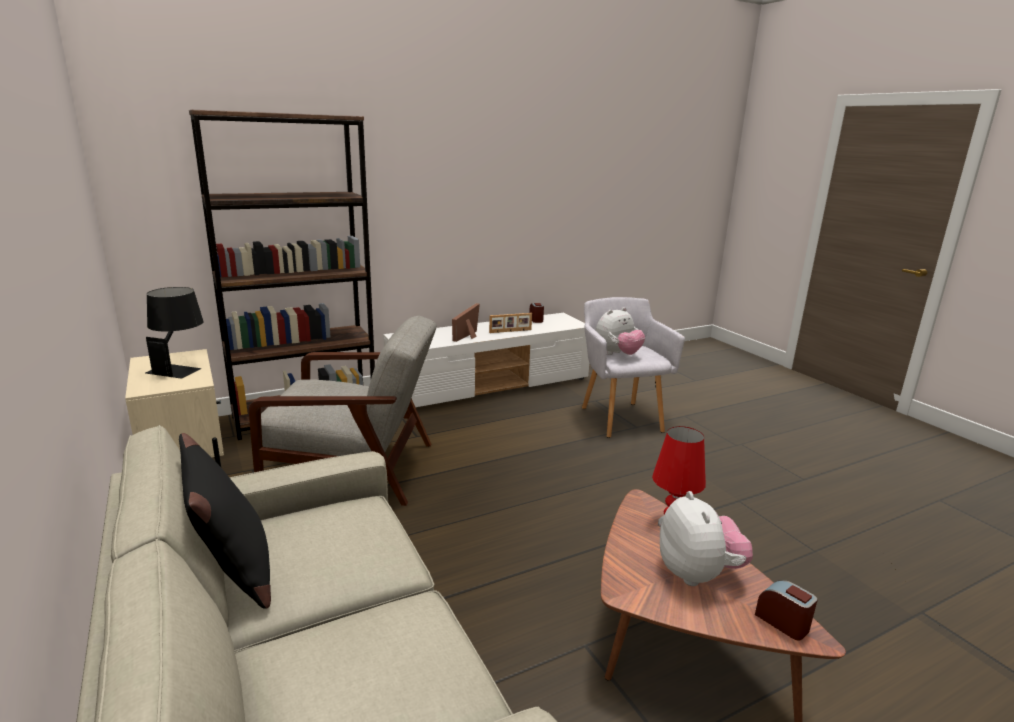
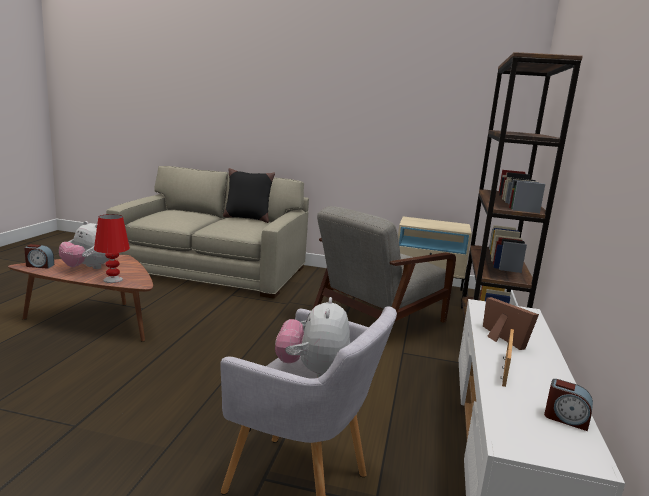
camera: 130 degrees right, 5 degrees down
black table lamp [146,287,204,378] -> none

